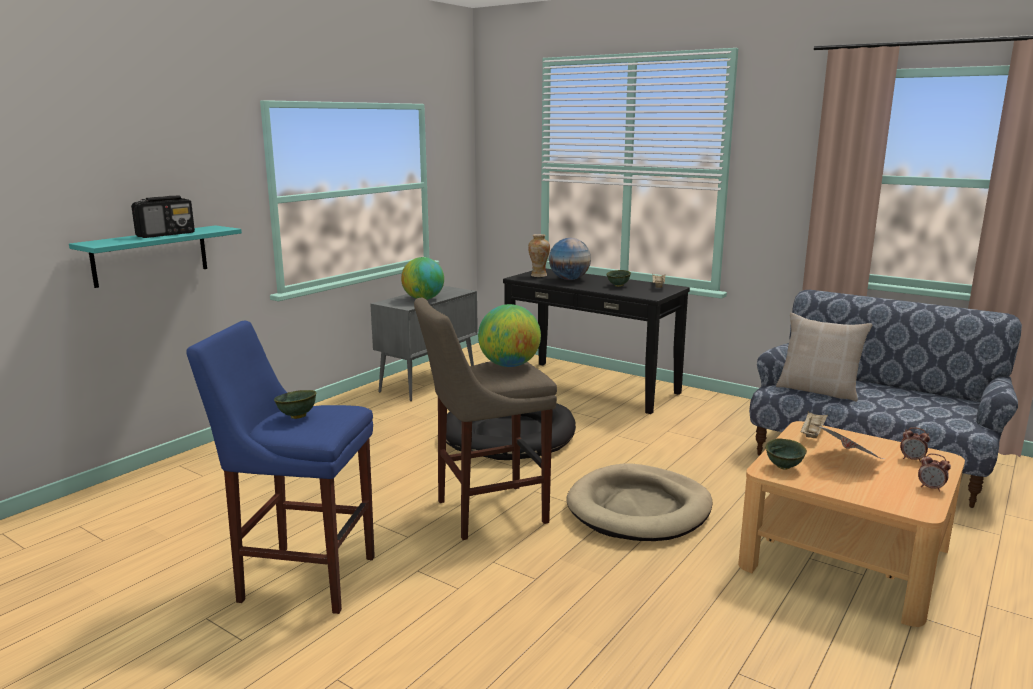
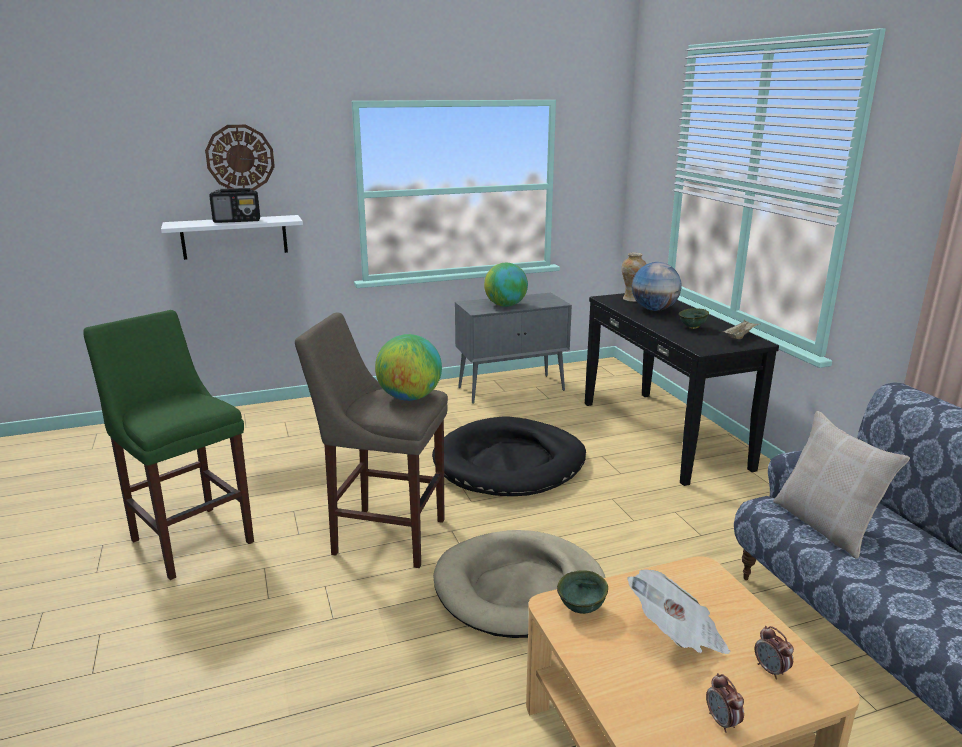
camera: 35 degrees right, 5 degrees up
turquoise shelf [69,225,242,288] -> white shelf [161,215,303,260]
blue stool [186,321,375,614] -> green stool [83,310,254,580]
green bowl [274,390,316,419] -> none
beige tray [800,412,828,438] -> none
none -> wall clock [205,125,275,190]

